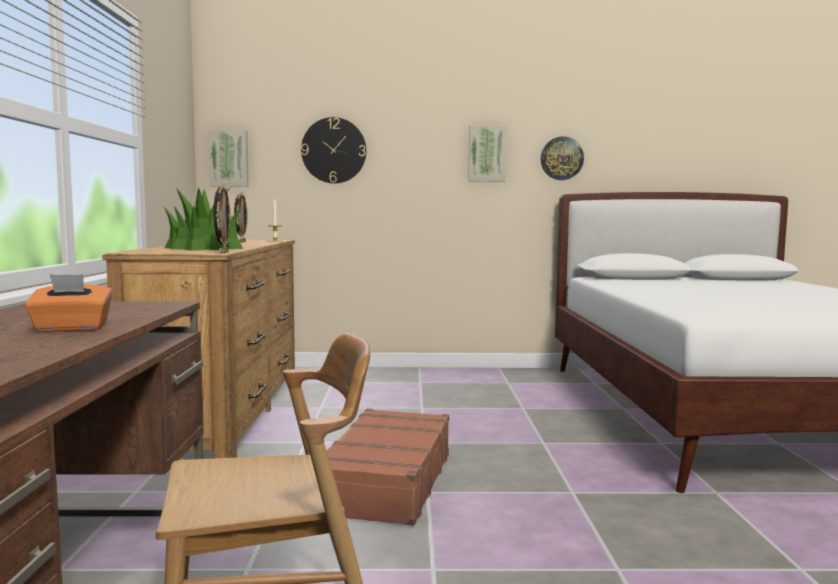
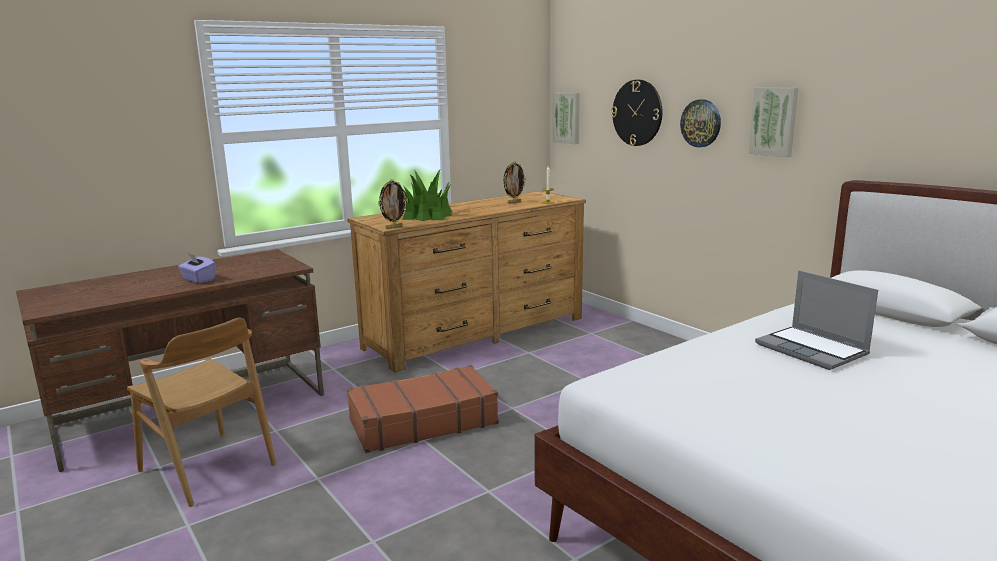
camera: 55 degrees right, 10 degrees up
orange tissue box [25,274,112,332] -> purple tissue box [178,253,216,284]
wall clock [541,137,584,180] -> wall clock moved to [680,99,721,147]
none -> laptop [755,271,878,370]

